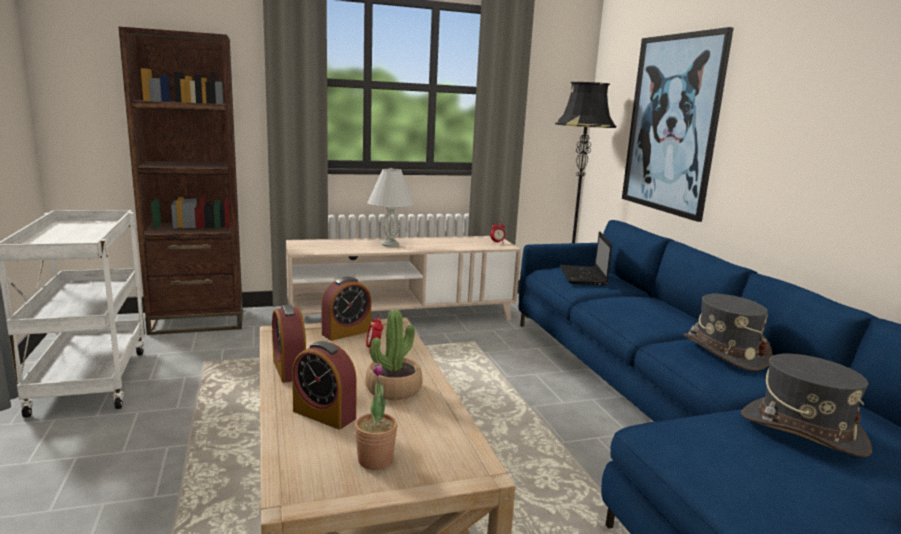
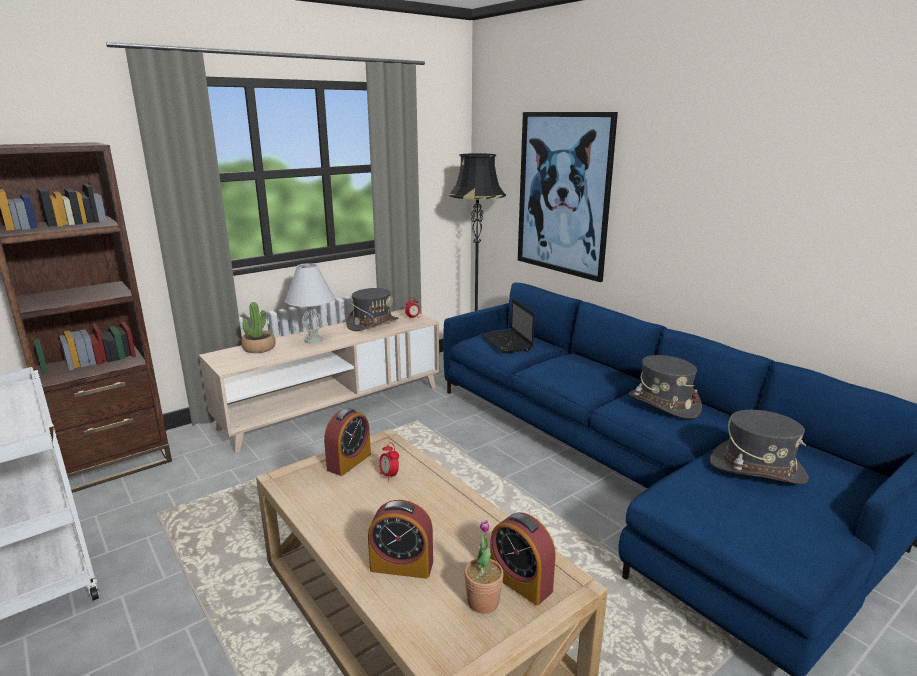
camera: 20 degrees left, 5 degrees up
alarm clock [272,305,306,383] -> alarm clock moved to [490,512,556,605]
potted plant [366,310,423,400] -> potted plant moved to [241,302,276,353]
none -> grey hat [346,288,398,331]

